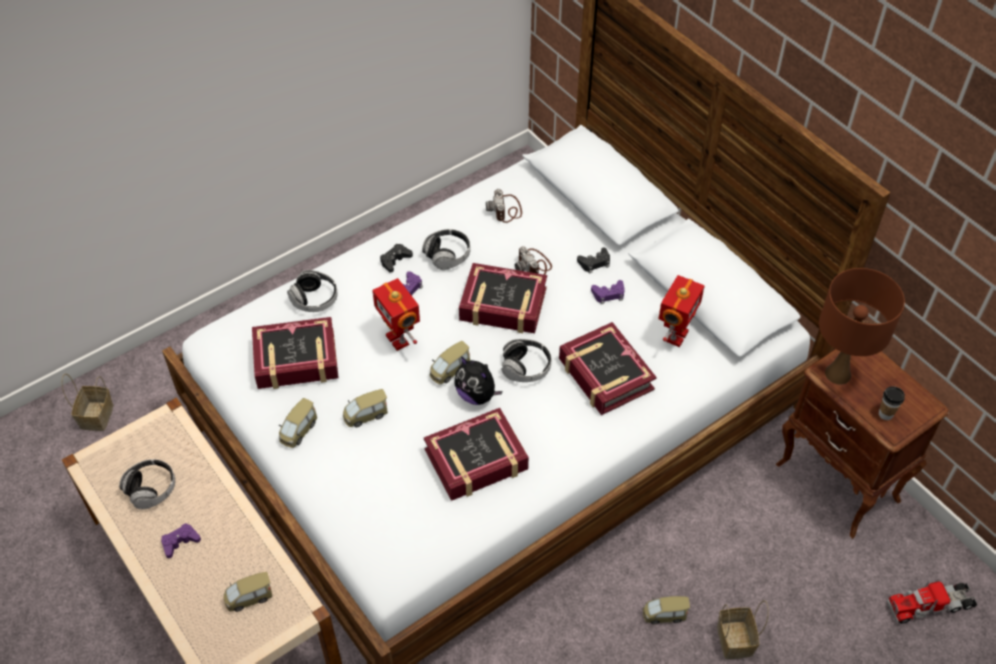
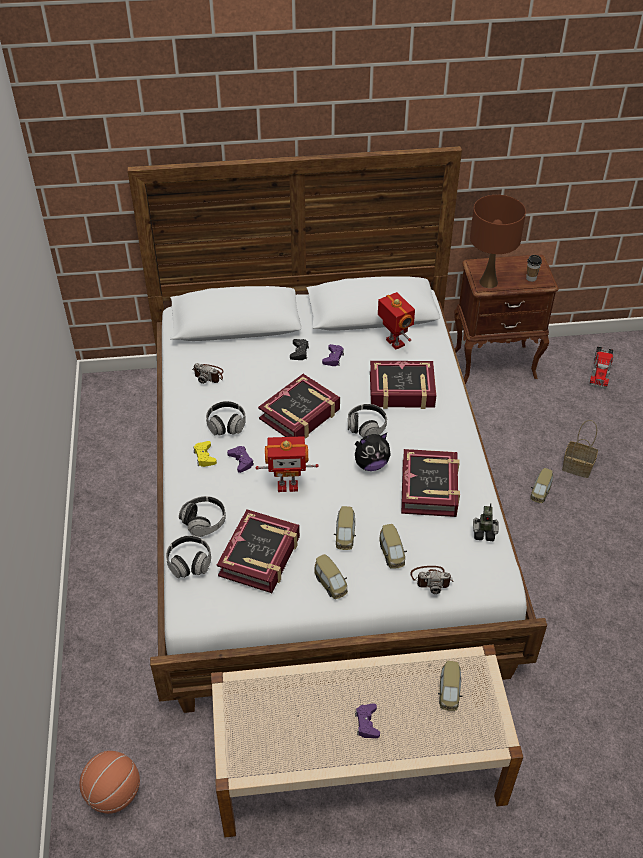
camera: 60 degrees left, 5 degrees down
basket [62,373,113,431] -> basketball [79,751,140,814]
headphones [119,459,175,509] -> headphones moved to [166,536,211,578]
black game controller [380,244,413,273] -> yellow game controller [194,441,217,467]
toy car [429,341,470,384] -> toy car moved to [379,524,407,569]
camera [515,246,552,275] -> camera moved to [410,566,454,594]
none -> toy robot [473,503,499,541]

